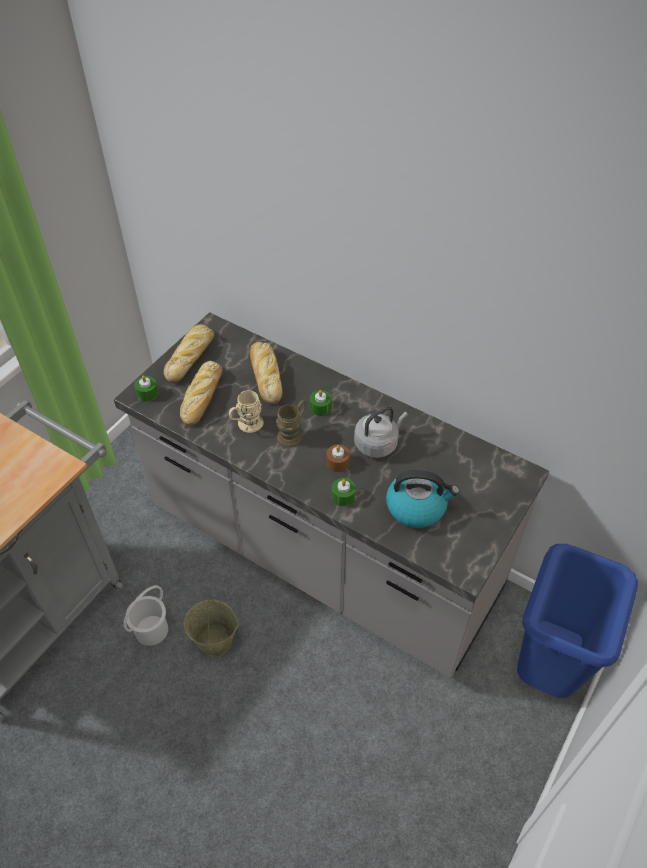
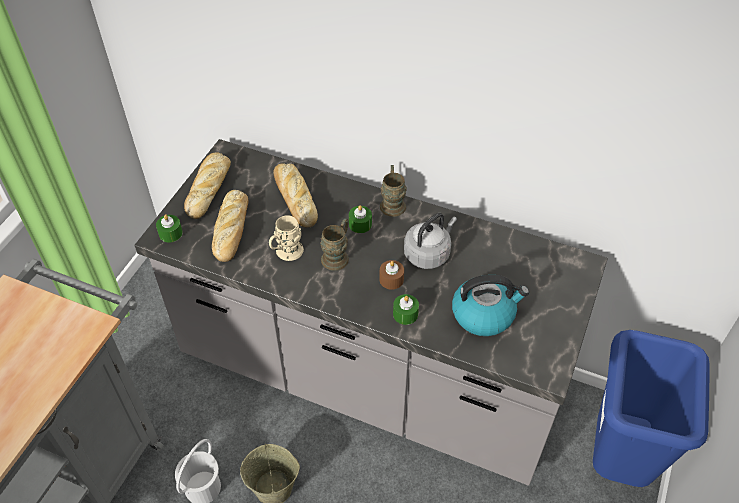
camera: 10 degrees left, 0 degrees up
none -> brown mug [380,165,407,217]

